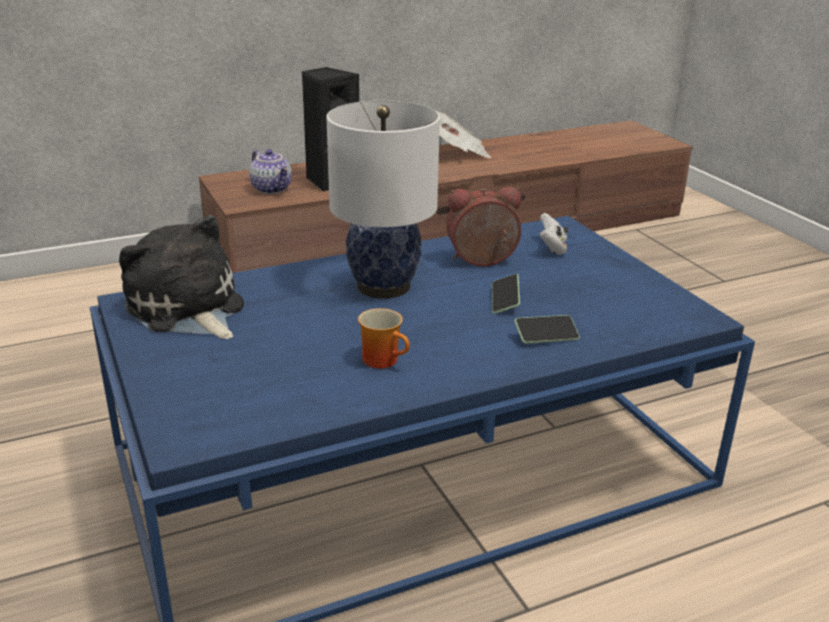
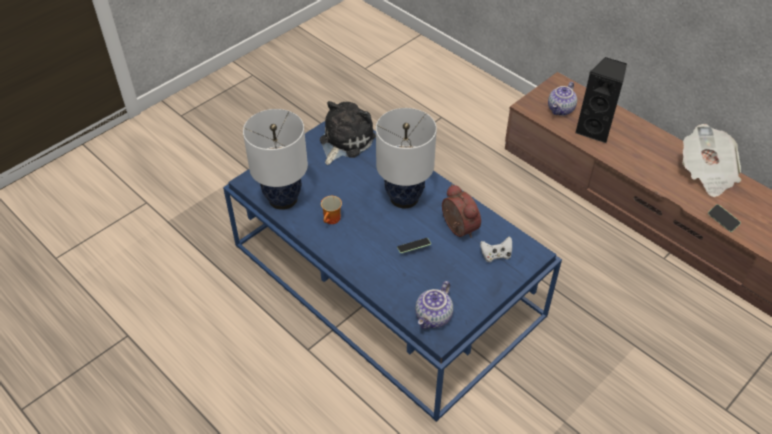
camera: 70 degrees right, 20 degrees up
phone [515,315,580,343] -> phone moved to [708,204,741,232]
none -> white table lamp [243,109,308,210]
none -> teapot [415,281,453,329]

